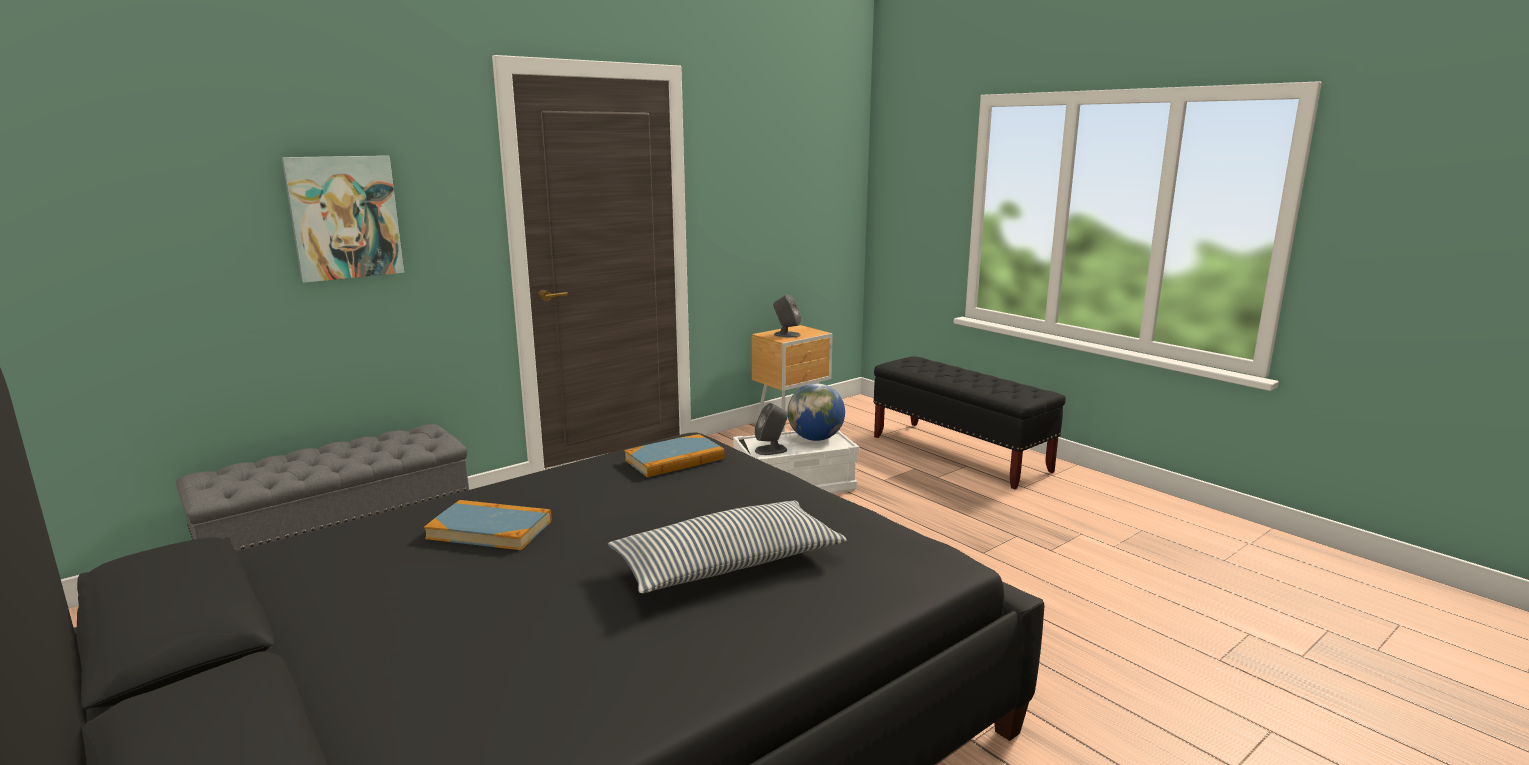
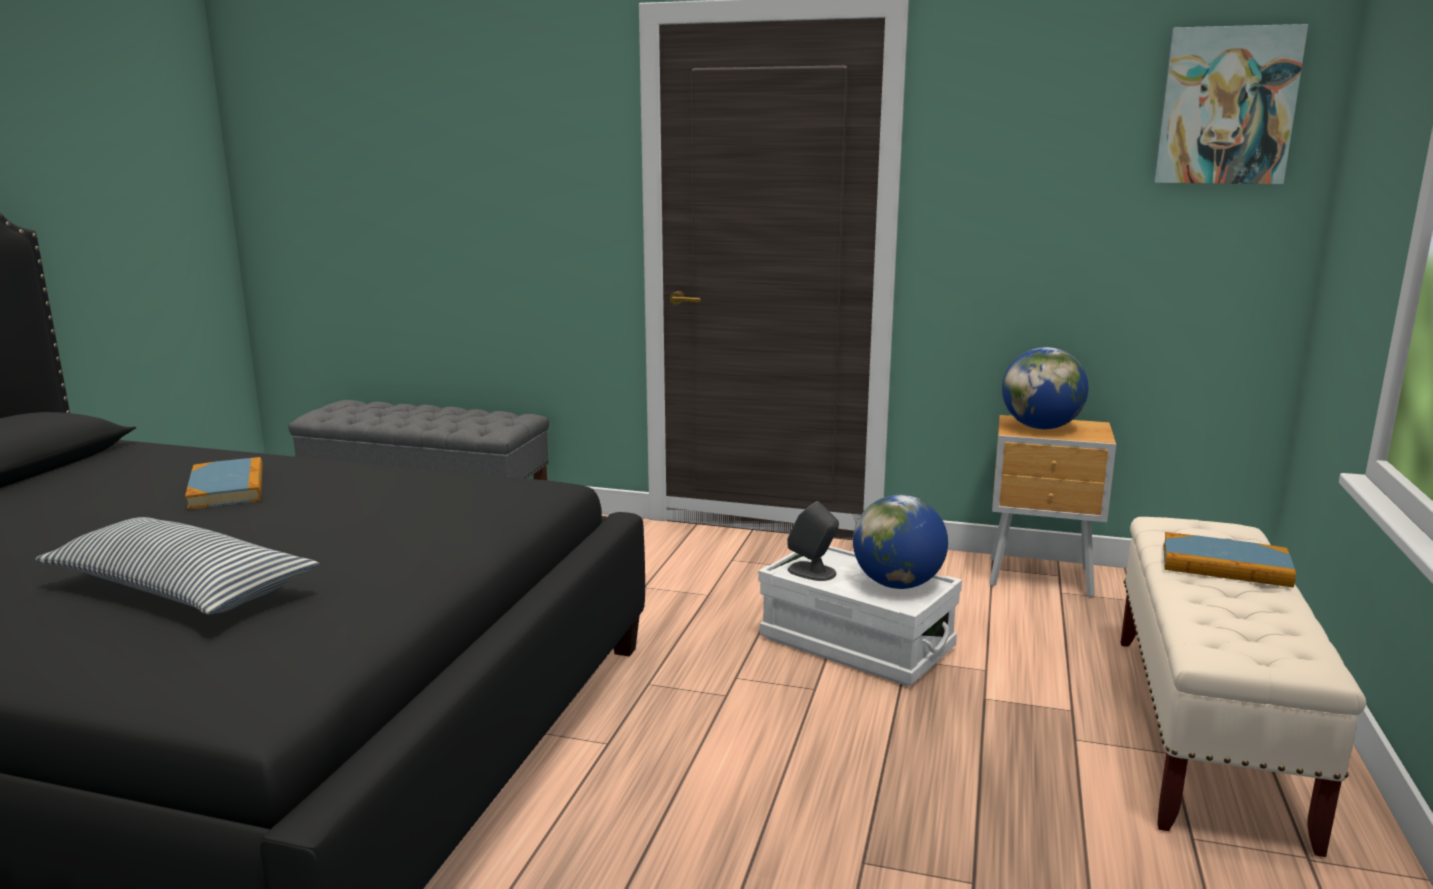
camera: 55 degrees right, 0 degrees up
picture [282,155,404,283] -> picture moved to [1154,24,1308,184]
book [624,434,725,477] -> book moved to [1163,532,1296,588]
grey speaker [773,294,801,338] -> globe [1002,347,1088,430]
black bench [873,356,1066,490] -> beige bench [1121,517,1366,857]

